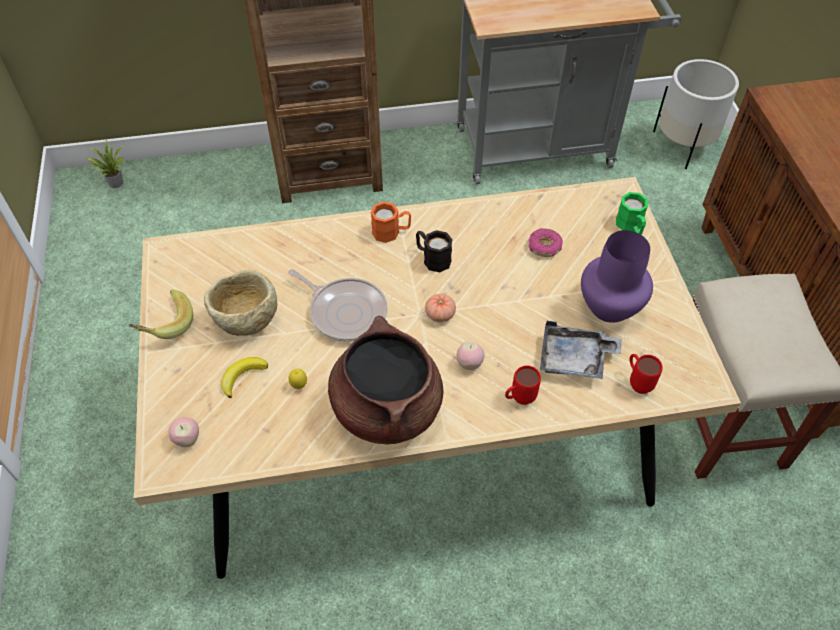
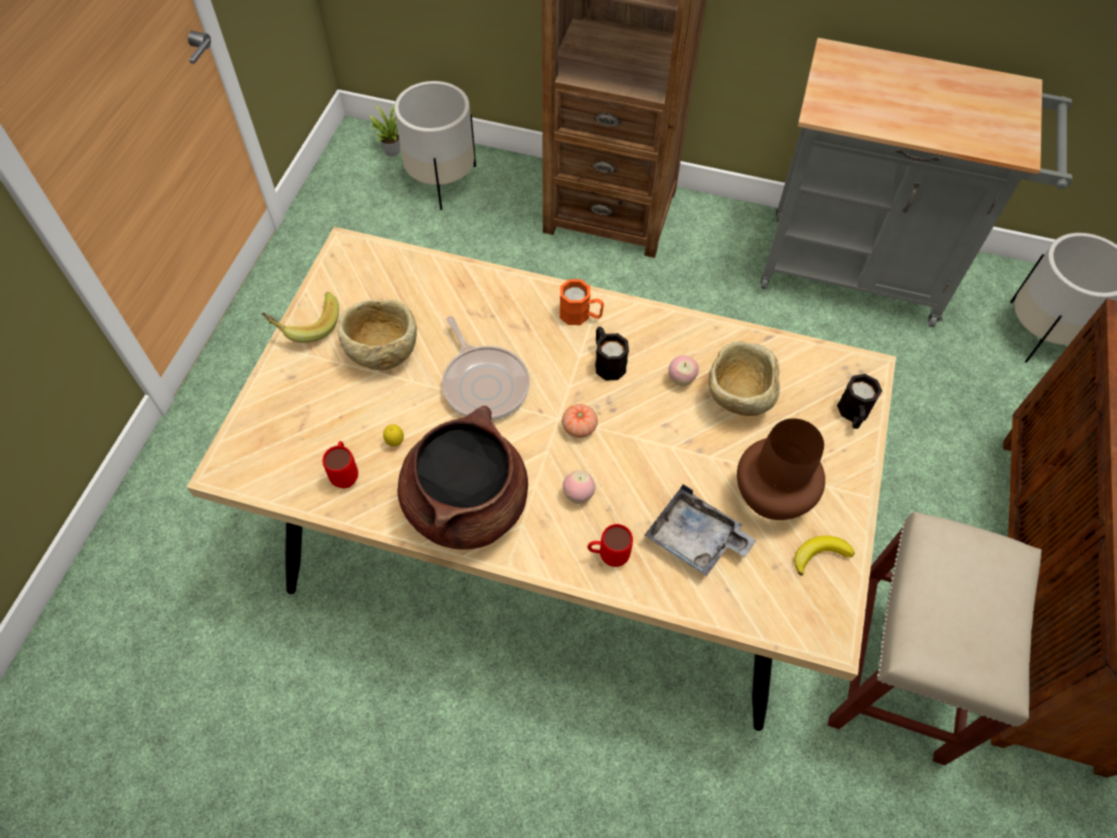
camera: 25 degrees right, 5 degrees up
apple [169,417,199,447] -> apple moved to [668,355,699,386]
banana [221,357,268,398] -> banana moved to [794,535,854,576]
donut [529,228,563,257] -> beige bowl [708,341,780,416]
purple vase [581,230,653,323] -> brown vase [737,418,825,520]
green mug [616,192,648,234] -> black mug [837,374,882,429]
red mug [630,354,663,394] -> red mug moved to [323,441,358,488]
none -> white planter [394,81,476,210]

